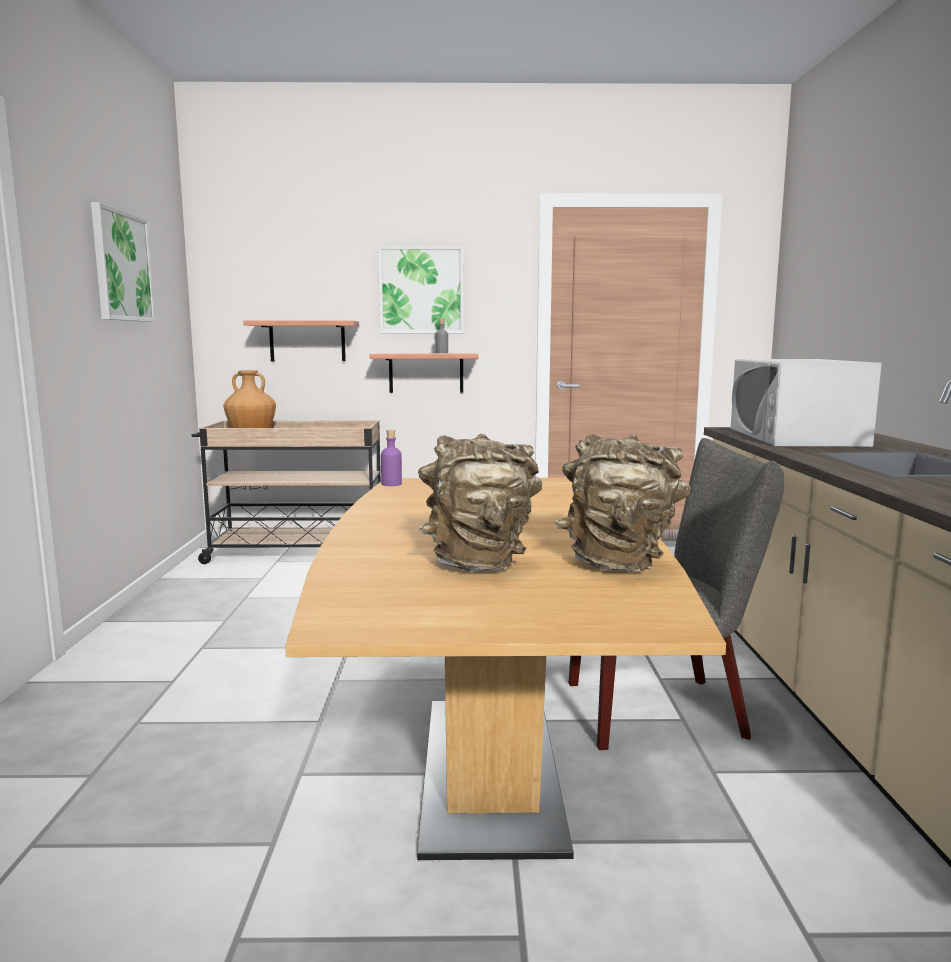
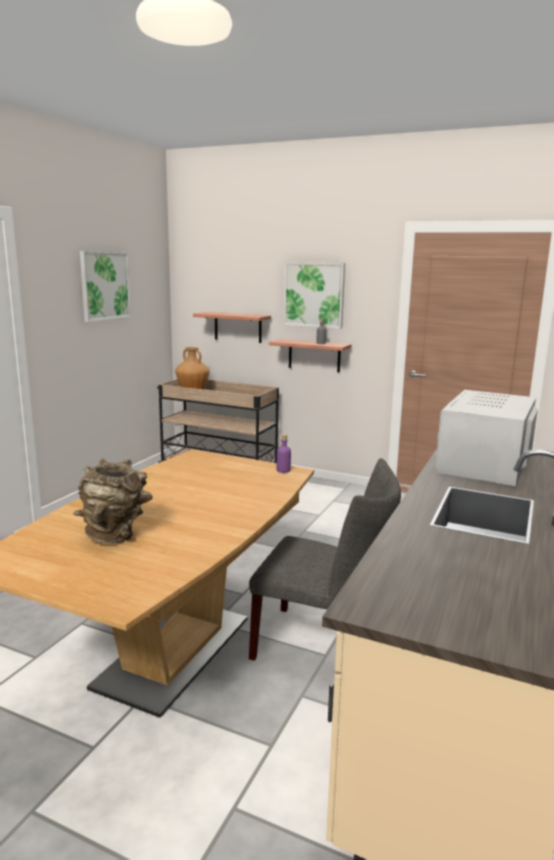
camera: 25 degrees right, 5 degrees up
purple bottle [381,430,402,486] -> purple bottle moved to [277,434,291,473]
brown vase [555,434,691,572] -> none

